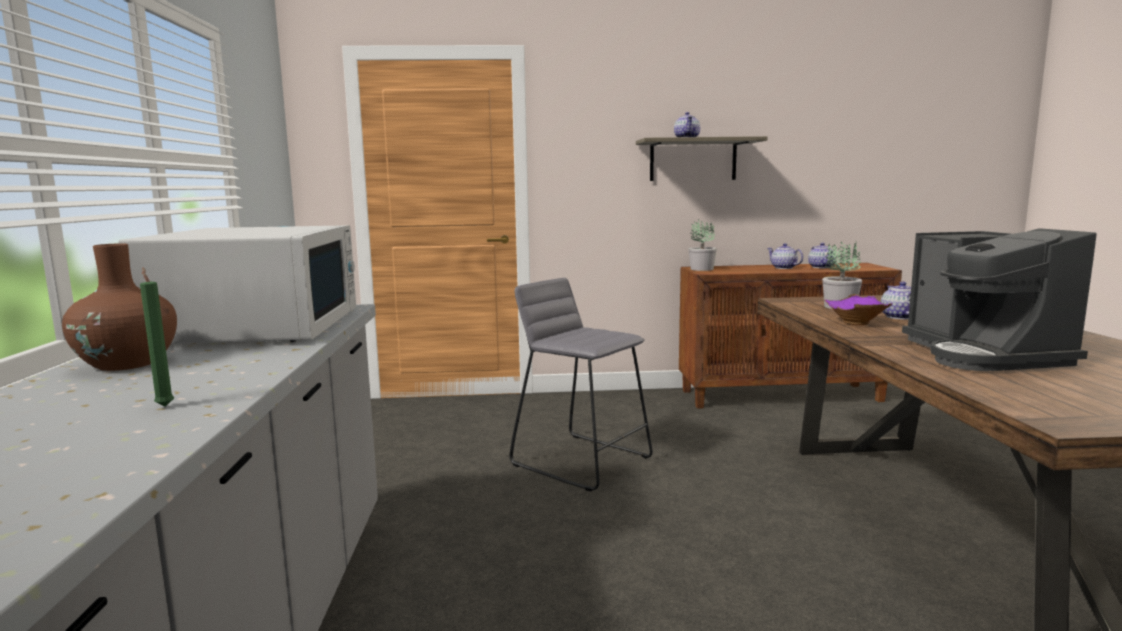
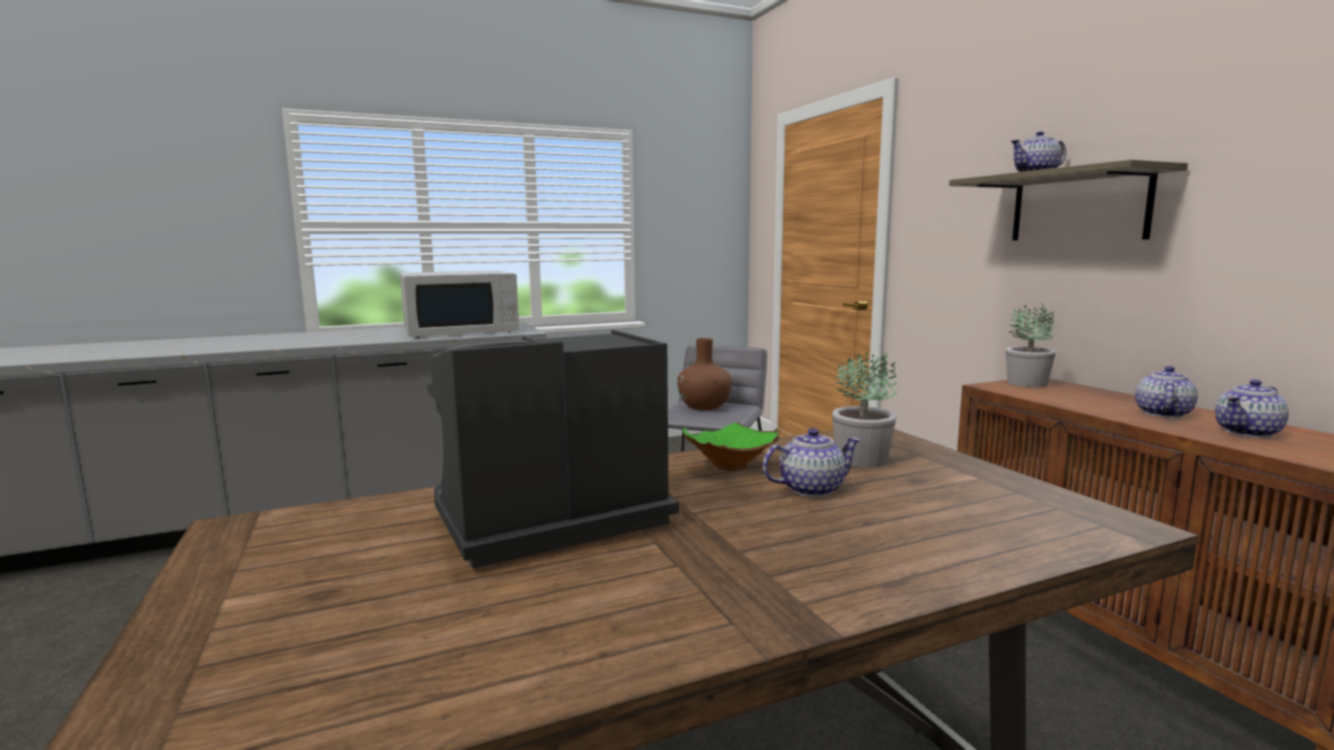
camera: 70 degrees right, 0 degrees up
brown vase [62,243,177,371] -> brown vase moved to [677,338,732,410]
green candle [140,267,174,407] -> none
purple bowl [824,294,892,325] -> green bowl [683,422,780,471]

